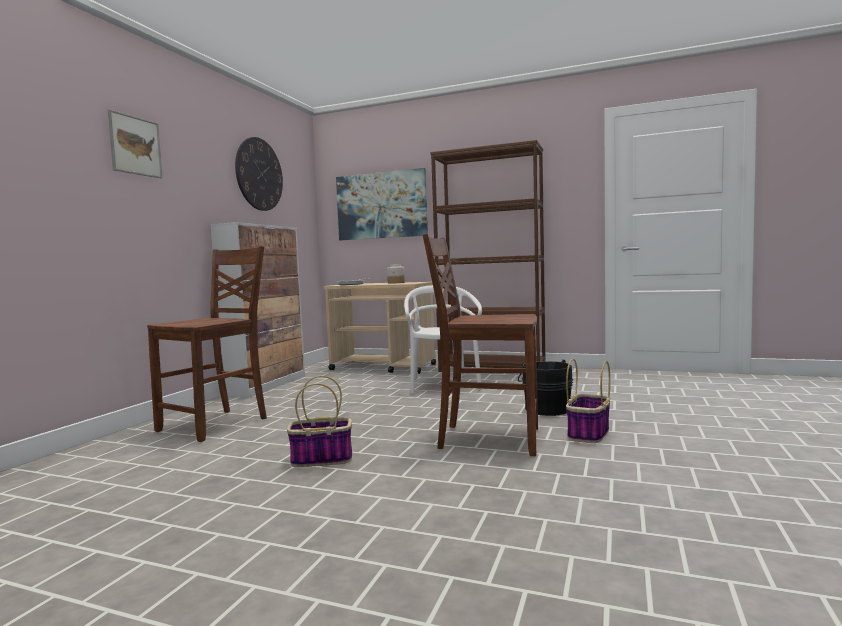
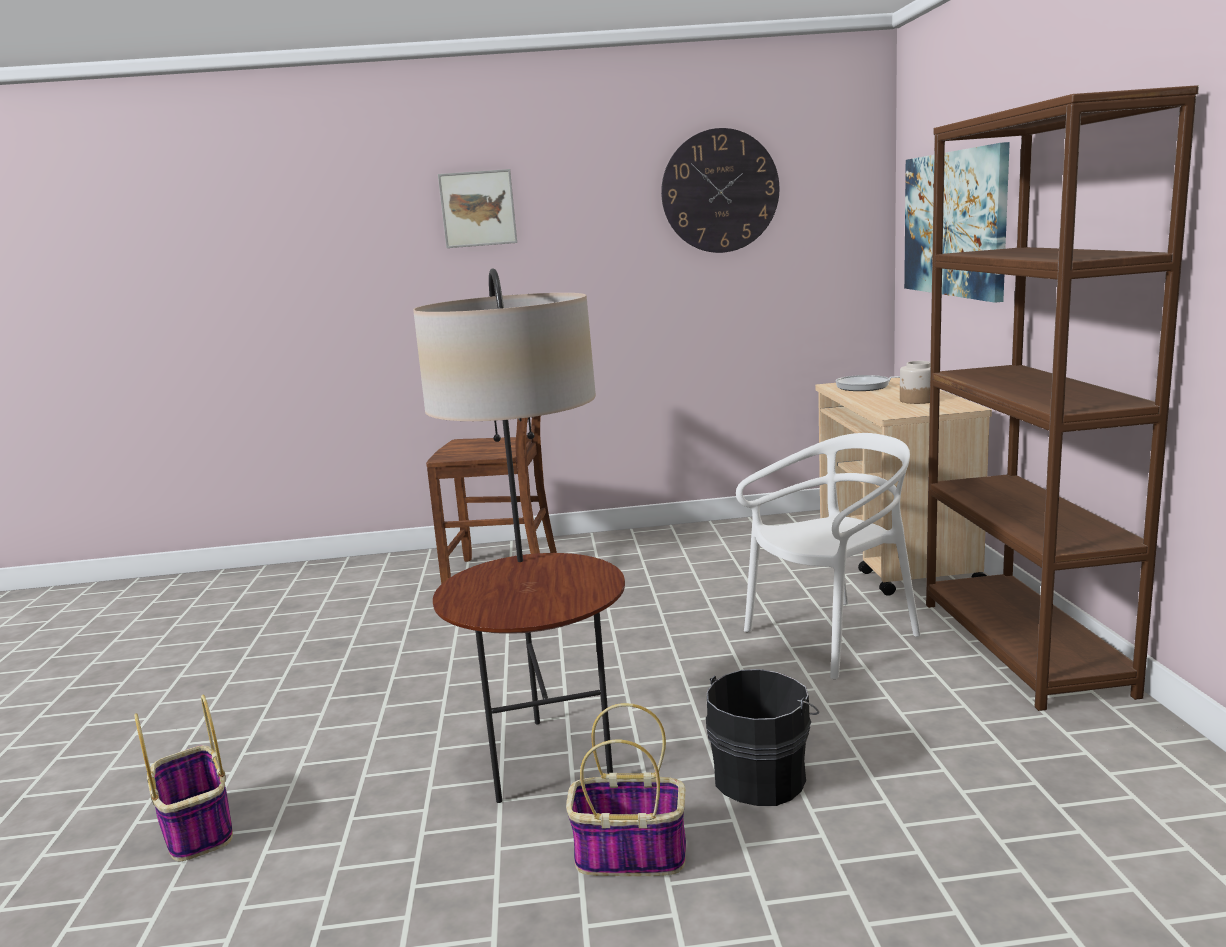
camera: 65 degrees right, 10 degrees up
cabinet [210,222,305,398] -> none
basket [287,375,352,467] -> basket moved to [134,694,233,861]
brown chair [423,234,538,456] -> floor lamp [413,268,625,803]

